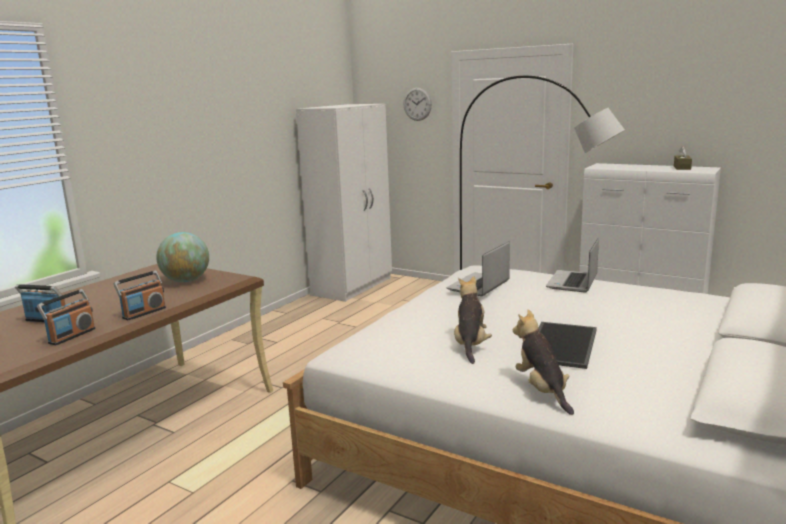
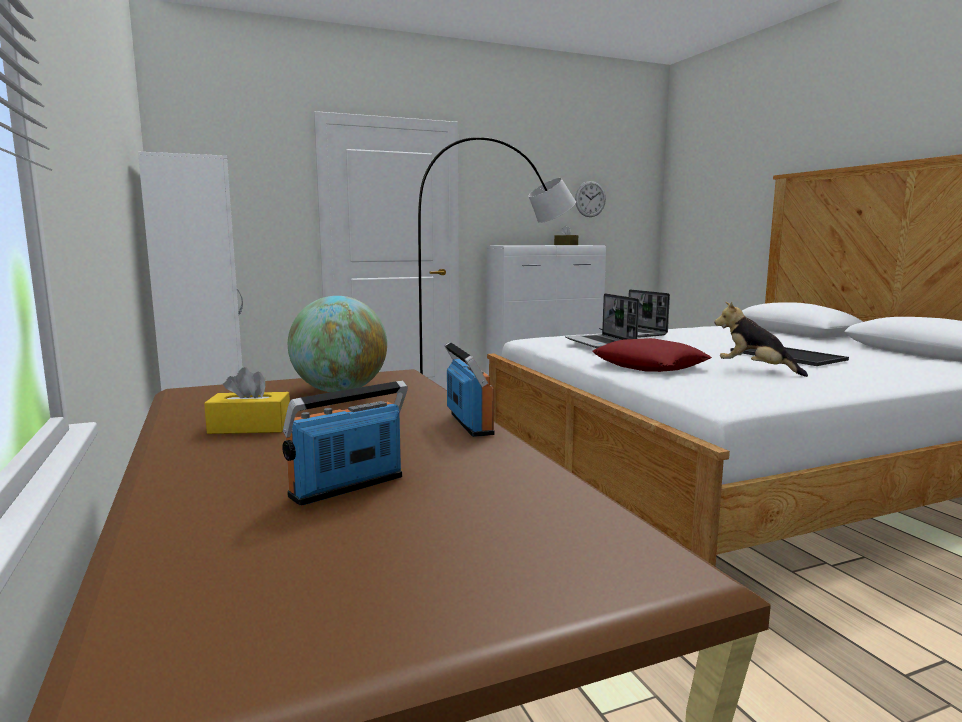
camera: 55 degrees left, 5 degrees down
radio [37,289,96,345] -> none
wall clock [403,87,432,121] -> wall clock moved to [575,181,606,217]
plush toy [513,310,574,415] -> none
none -> yellow tissue box [204,367,290,434]
none -> red pillow [592,338,712,372]

